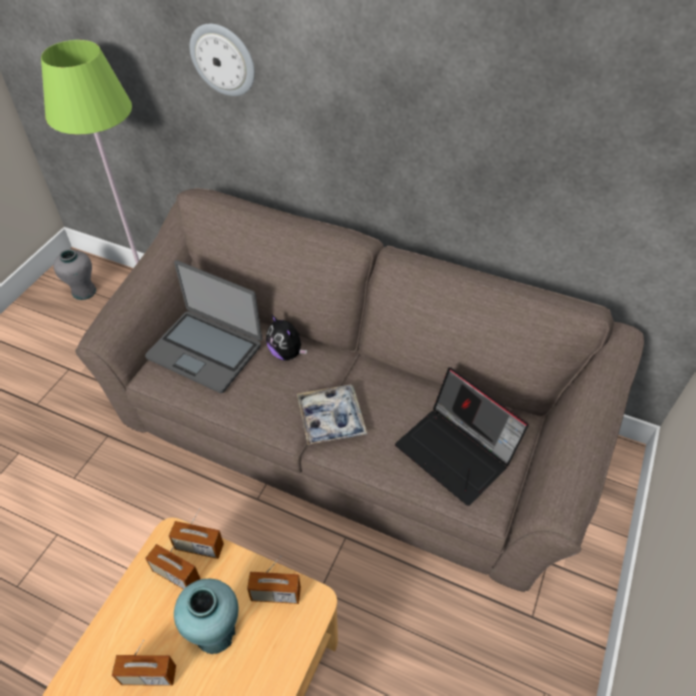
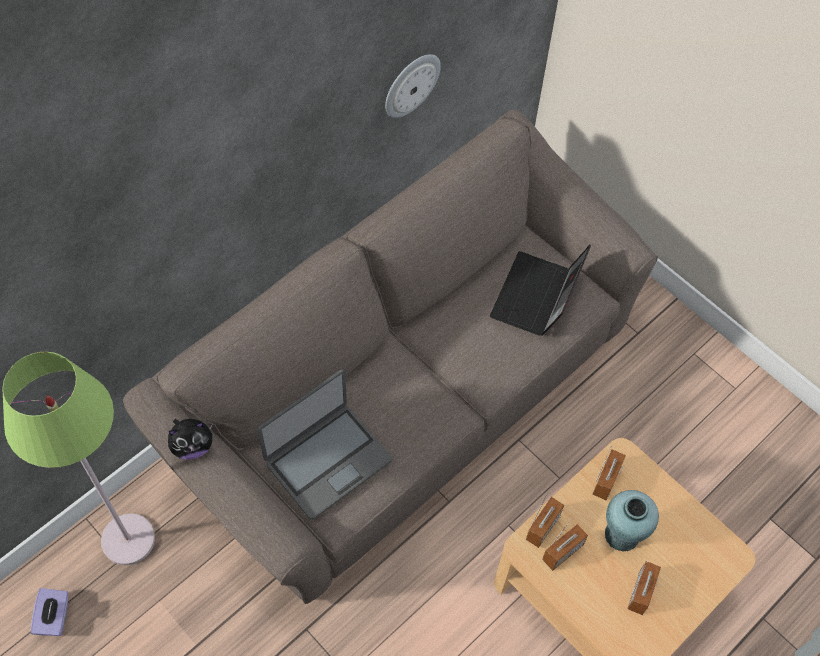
camera: 70 degrees left, 10 degrees up
grey vase [53,249,96,300] -> purple tissue box [31,588,68,636]
wall clock [190,24,255,96] -> wall clock moved to [385,54,441,118]
plush toy [266,315,307,361] -> plush toy moved to [168,419,213,460]
tray [297,385,367,445] -> none
laptop [395,367,529,506] -> laptop turned 135 degrees clockwise [490,245,591,336]

